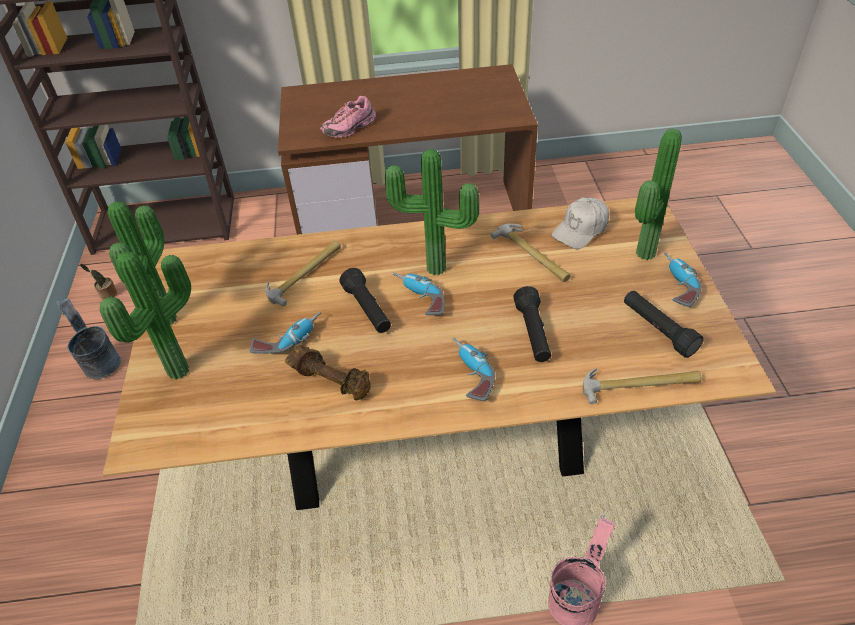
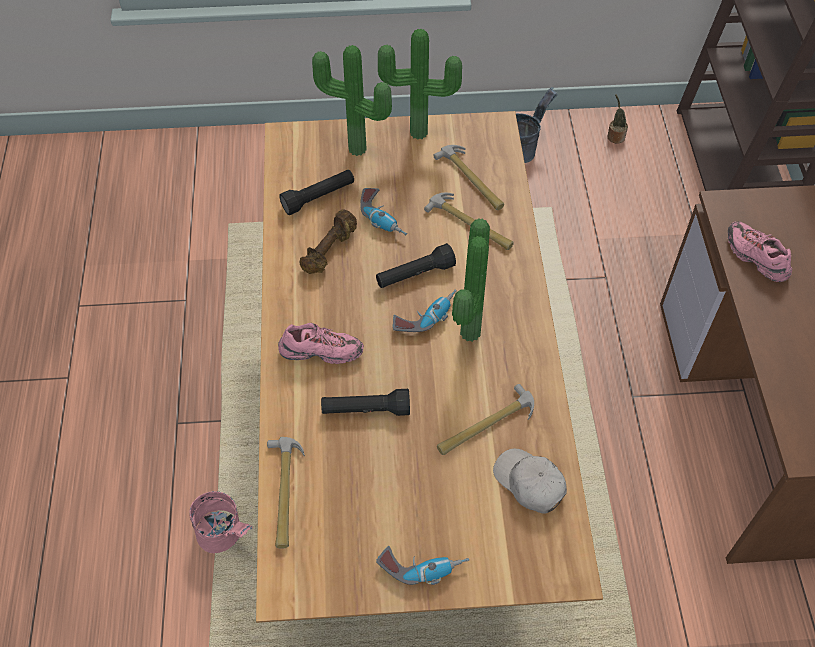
camera: 90 degrees right, 10 degrees up
power drill [452,337,495,401] -> pink shoe [278,323,364,364]
black flashlight [624,291,704,358] -> black flashlight moved to [279,170,354,215]
potted plant [635,129,682,260] -> none
none -> hammer [434,145,504,210]

